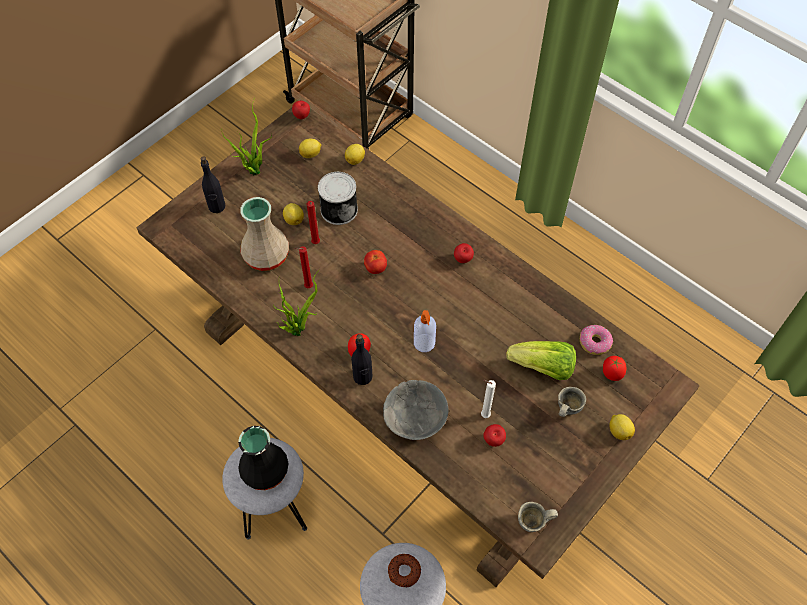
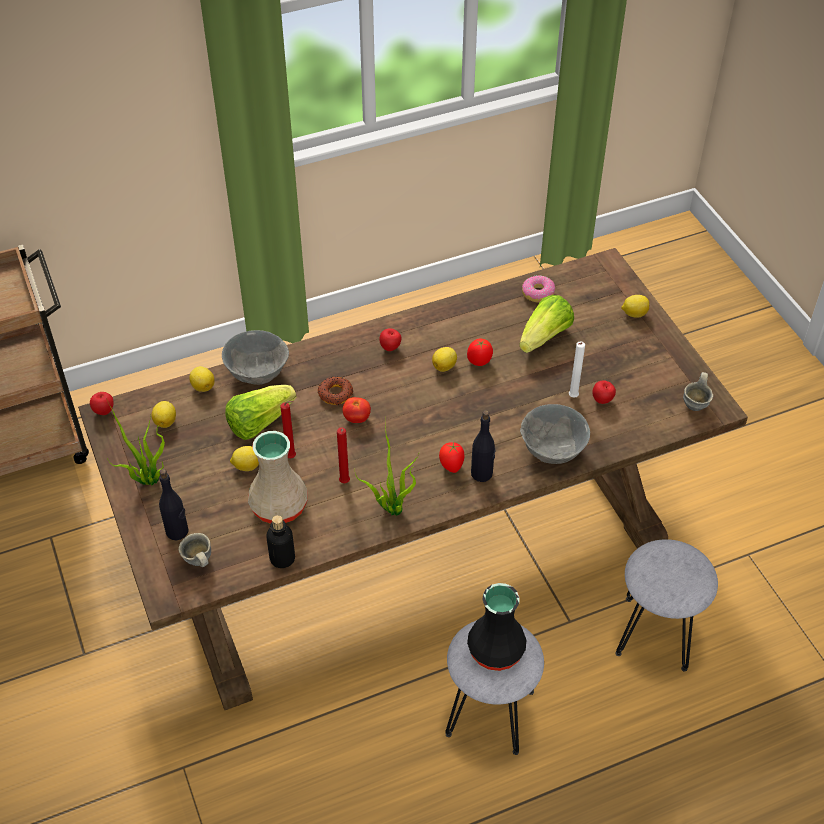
camera: 65 degrees left, 10 degrees down
can [318,172,358,225] -> lettuce [225,385,297,440]
donut [388,554,421,587] -> donut moved to [318,377,353,405]
soap dispenser [414,310,436,352] -> none
grey mug [558,387,586,417] -> grey mug moved to [179,533,211,567]
tomato [603,356,626,381] -> tomato moved to [467,339,493,366]
none -> grey bowl [222,330,289,385]
none -> bottle [266,515,295,568]
none -> lemon [432,347,457,372]

